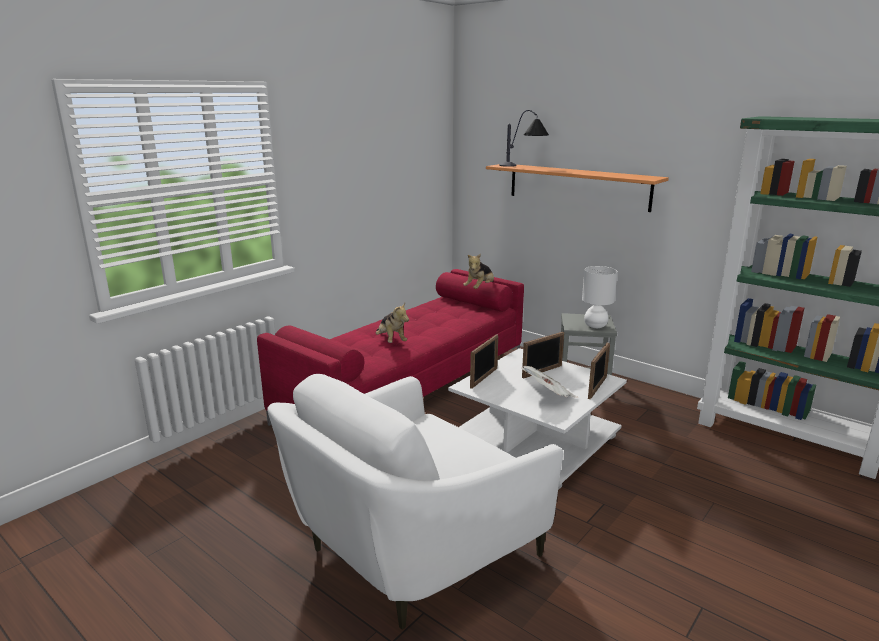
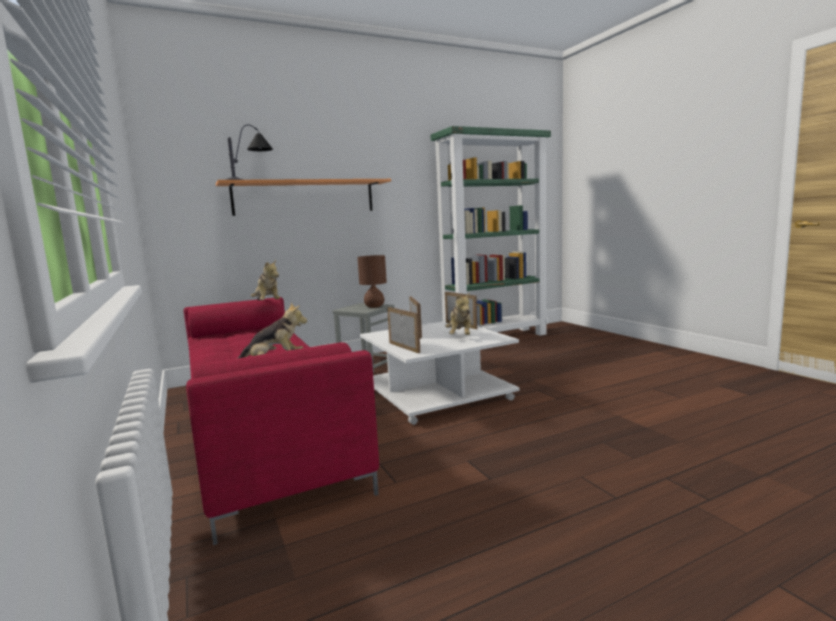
camera: 65 degrees left, 10 degrees down
white armchair [267,374,563,630] -> none
newspaper [521,366,578,398] -> plush toy [445,292,472,335]
white table lamp [582,266,617,328] -> brown table lamp [357,255,387,308]

